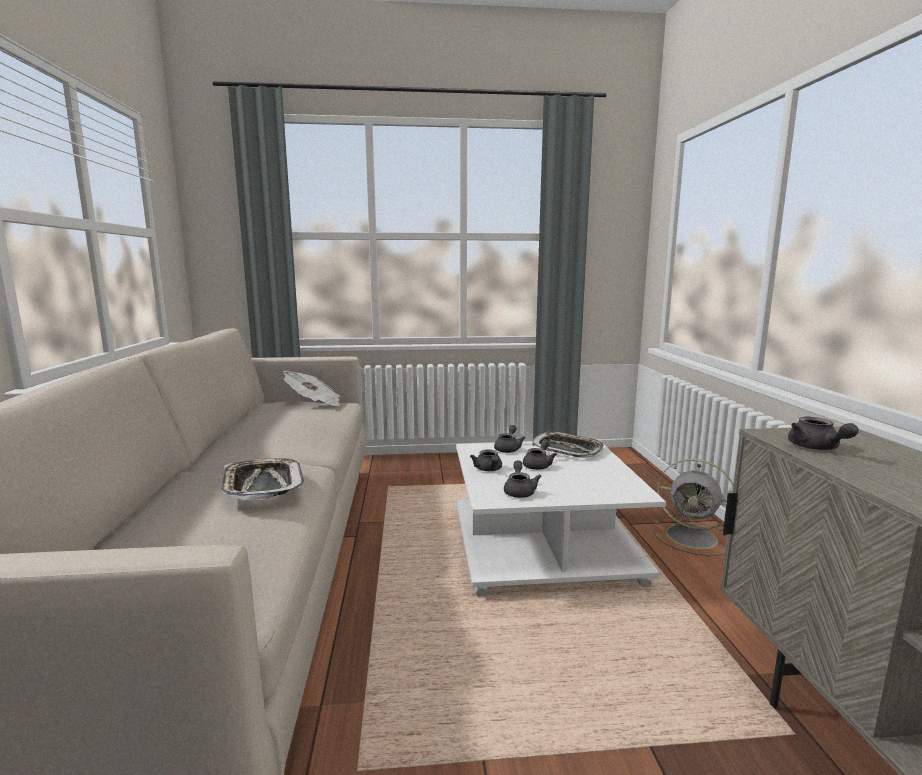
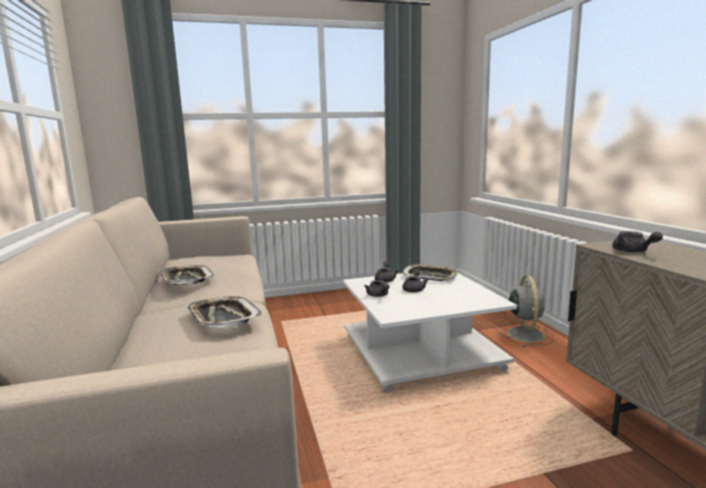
camera: 10 degrees left, 0 degrees up
newspaper [283,371,340,406] -> none
grey teapot [504,460,542,498] -> none
grey fan [654,459,734,556] -> grey fan turned 105 degrees counterclockwise [497,275,554,347]
none -> tray [159,265,214,285]

